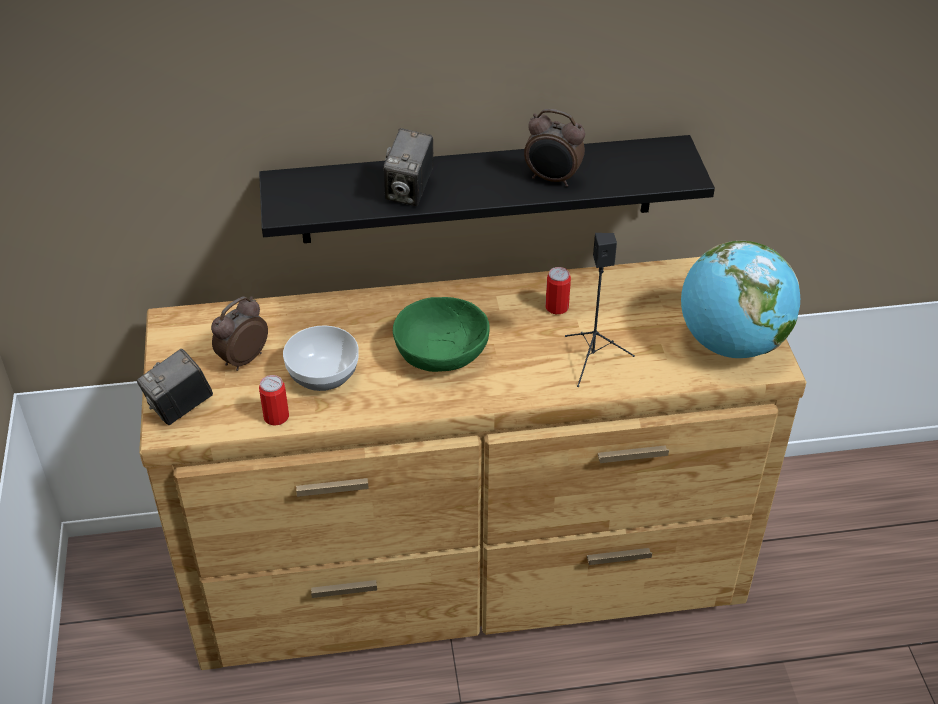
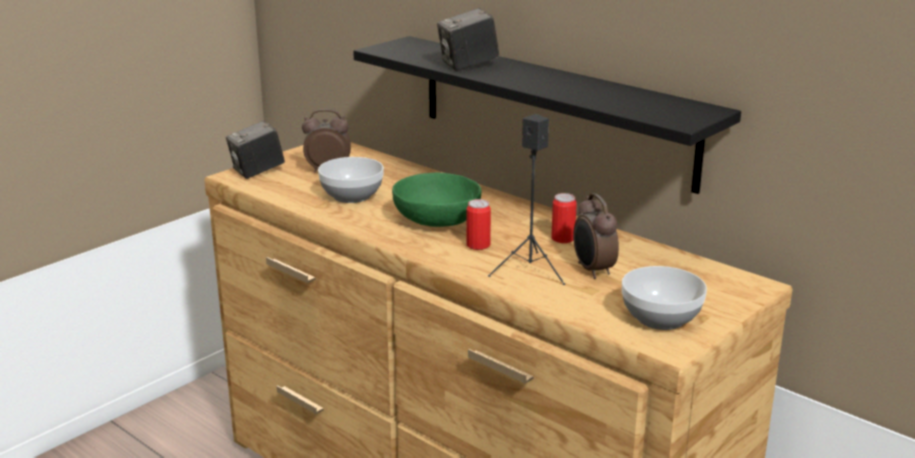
camera: 50 degrees right, 20 degrees down
camera [137,349,213,425] -> camera turned 45 degrees counterclockwise [226,121,285,179]
can [259,375,289,426] -> can moved to [466,199,491,250]
alarm clock [524,109,585,187] -> alarm clock moved to [573,193,619,279]
globe [681,241,800,358] -> bowl [622,266,707,330]

